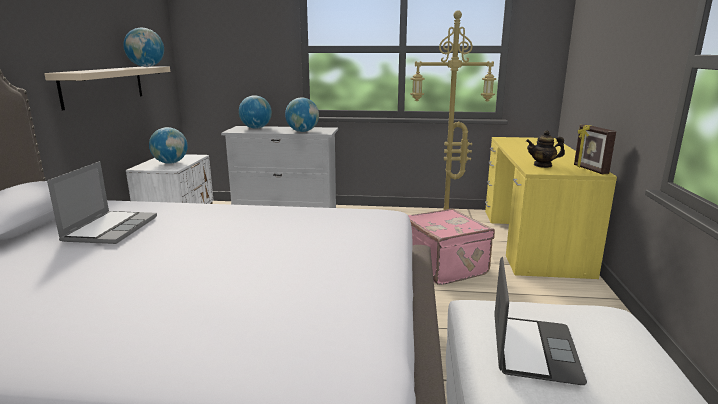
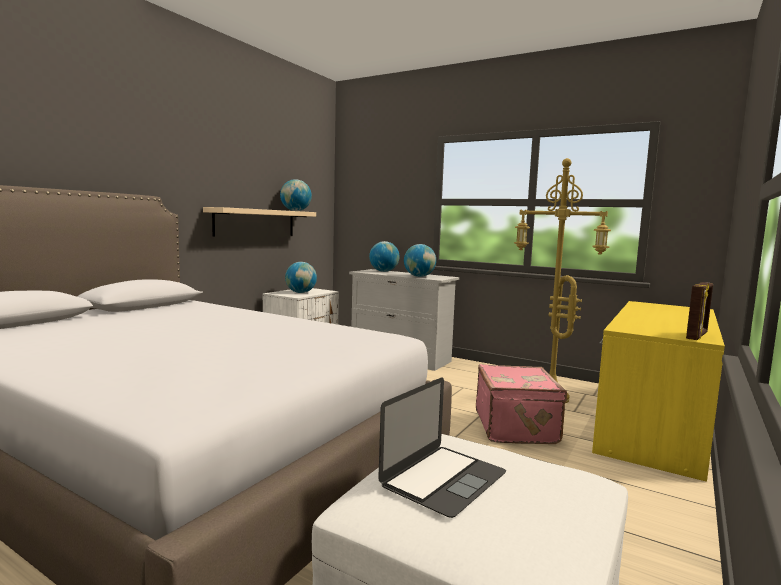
camera: 25 degrees right, 10 degrees down
laptop [47,161,157,244] -> none
teapot [526,130,565,168] -> none
picture frame [574,125,616,175] -> picture frame turned 150 degrees counterclockwise [686,282,713,340]

